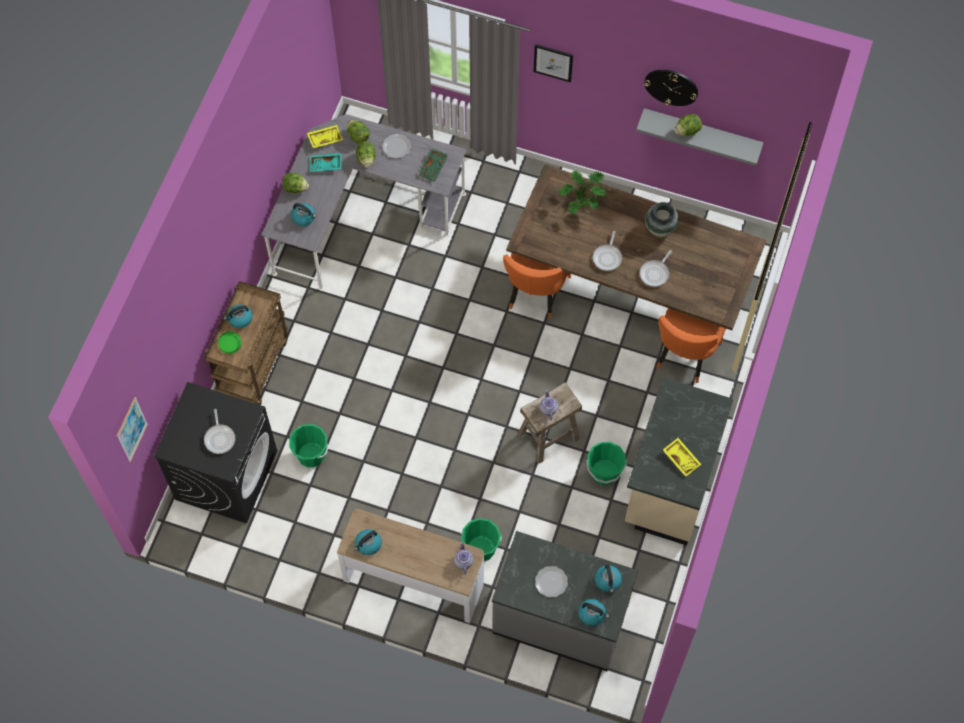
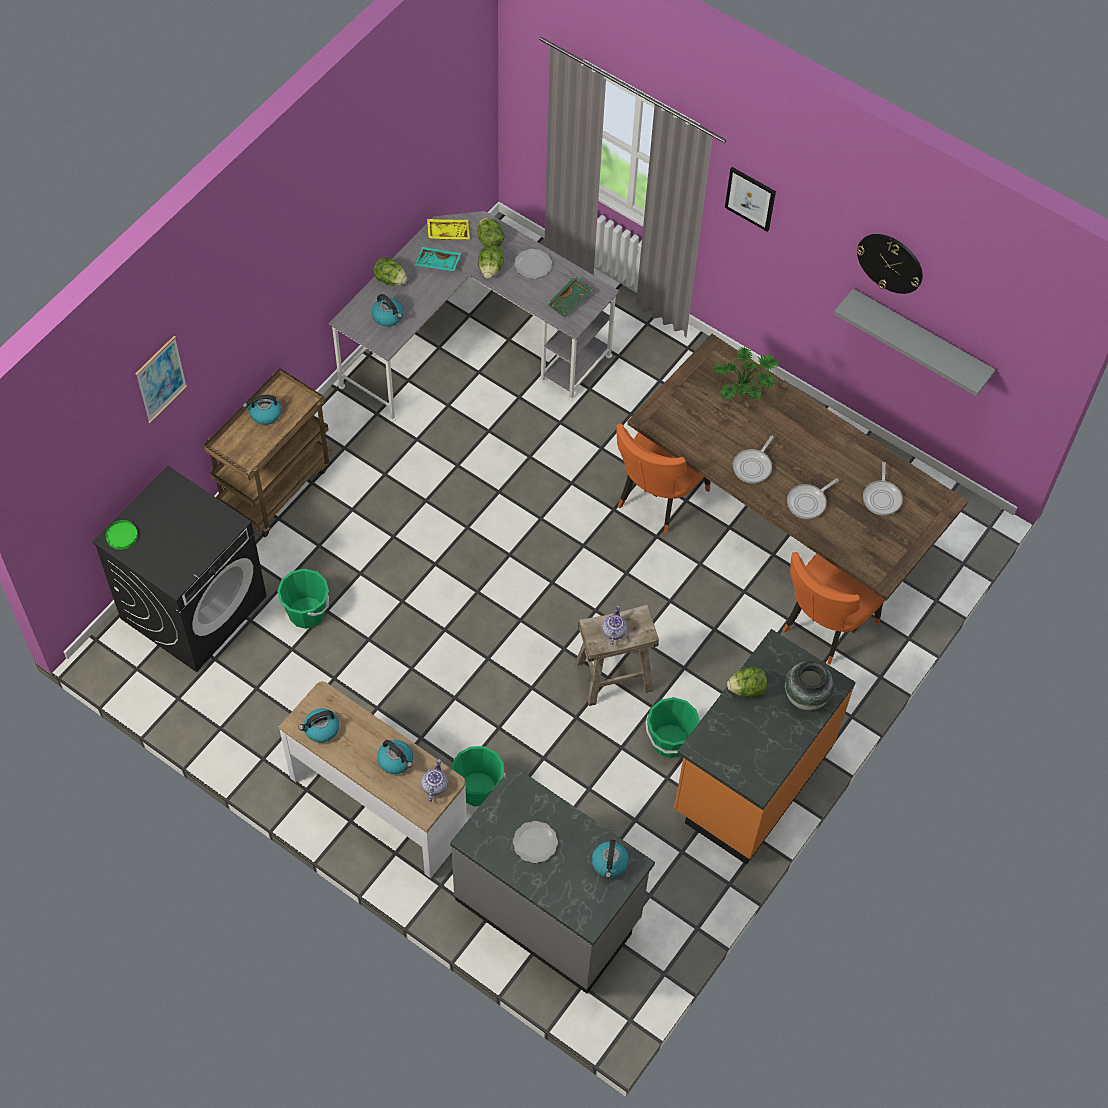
camera: 15 degrees right, 5 degrees down
picture [117,397,148,462] -> picture moved to [135,336,187,423]
frying pan [204,409,235,454] -> frying pan moved to [863,462,903,516]
green plate [218,331,242,354] -> green plate moved to [105,520,138,550]
kettle [578,599,609,626] -> kettle moved to [377,740,413,774]
beige counter [625,377,734,546] -> orange counter [674,629,856,865]
vase [645,202,679,237] -> vase moved to [785,661,834,710]
yellow tray [663,438,701,477] -> none
lettuce [674,114,702,136] -> lettuce moved to [727,667,767,697]

